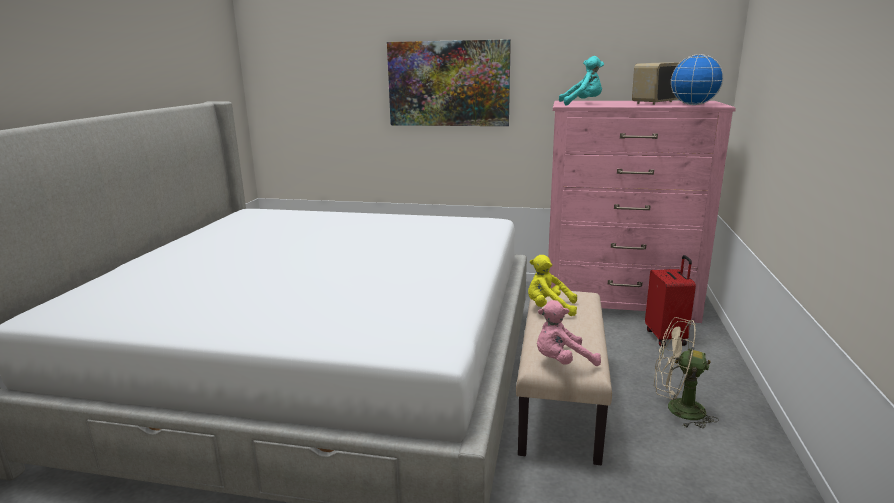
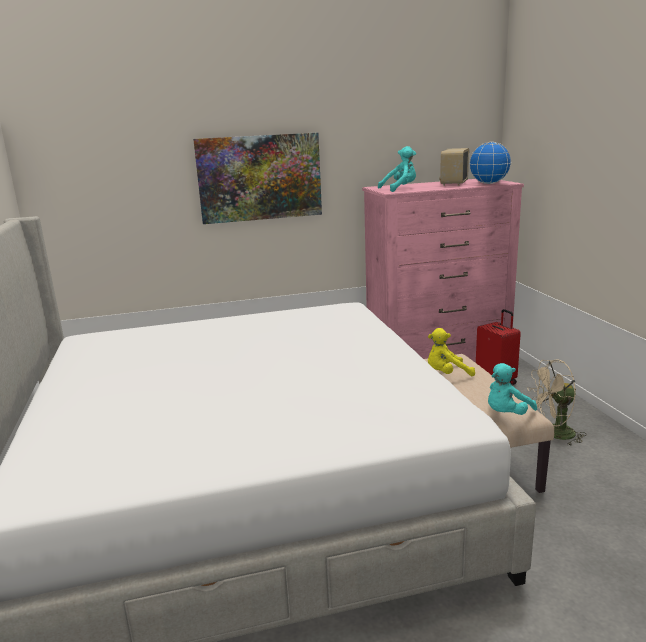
camera: 25 degrees left, 0 degrees up
pink plush toy [537,300,601,366] -> turquoise plush toy [488,363,537,415]

